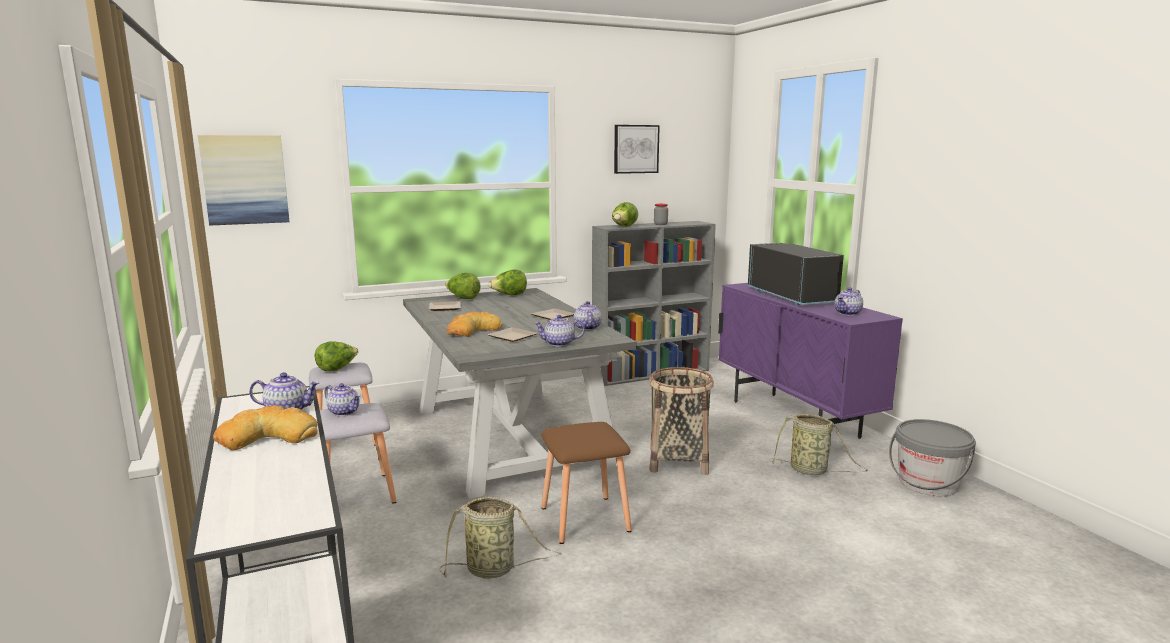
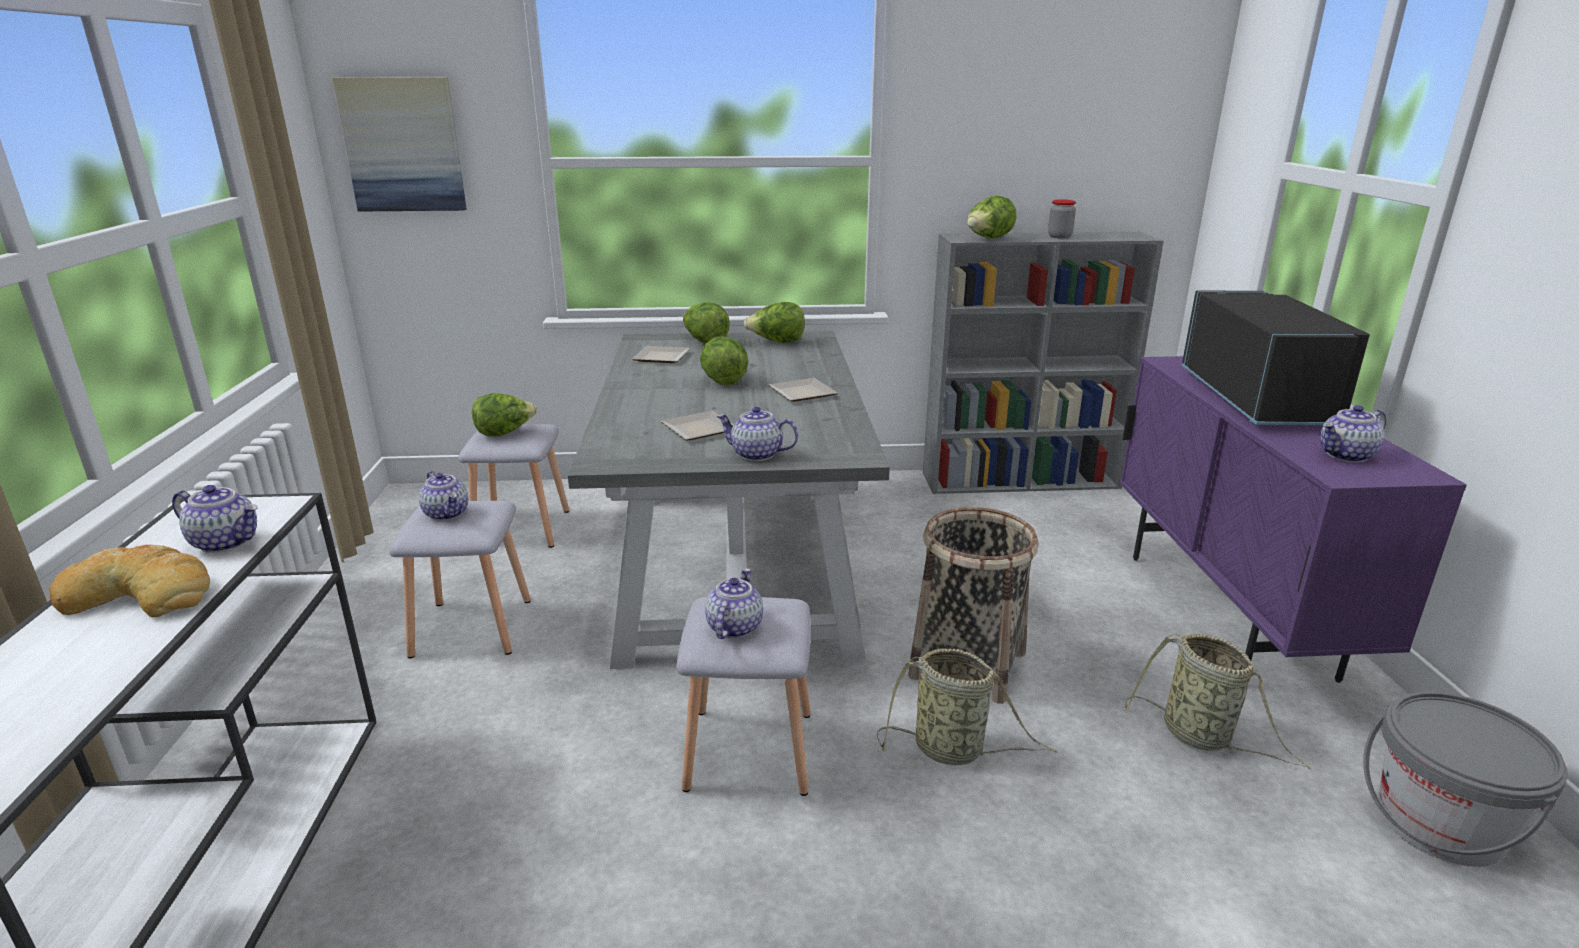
camera: 20 degrees right, 10 degrees up
basket [440,496,562,578] -> basket moved to [877,648,1058,765]
bread [447,312,503,337] -> none
brown stool [541,422,632,544] -> grey stool [676,597,811,796]
teapot [574,301,601,330] -> teapot moved to [705,568,763,639]
picture [614,125,660,174] -> none
none -> lettuce [700,336,748,385]

